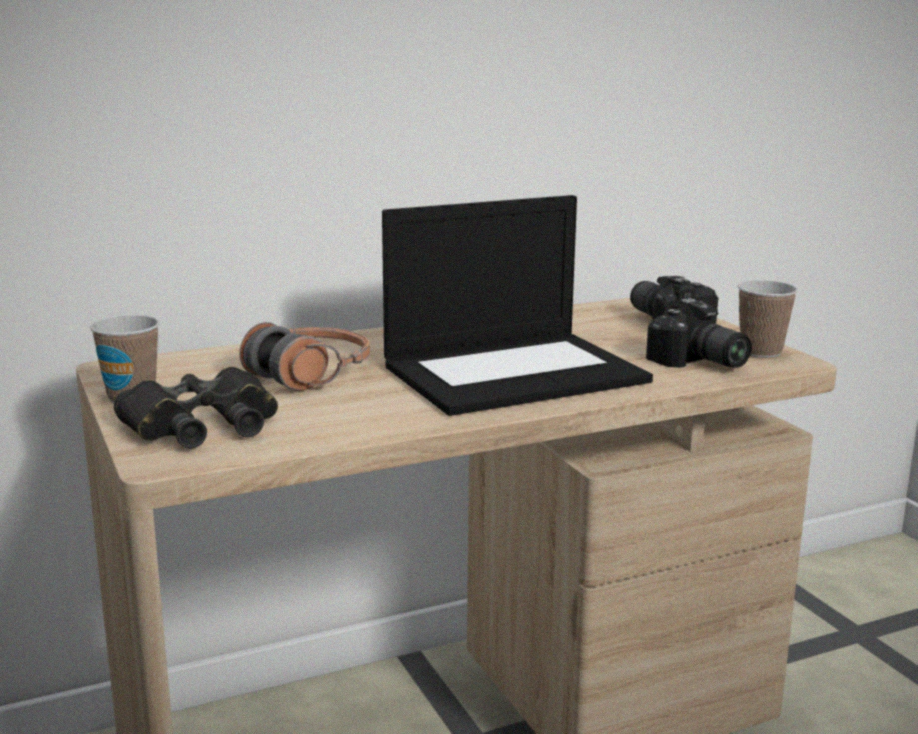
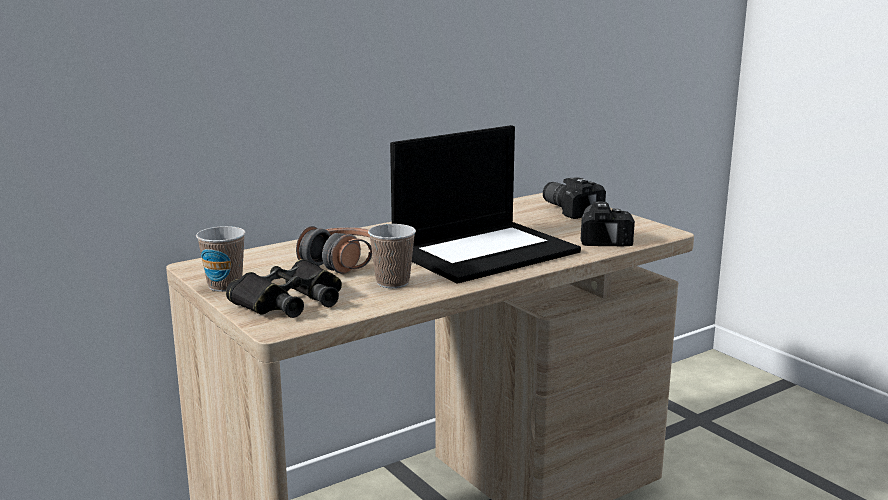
camera: 10 degrees left, 0 degrees up
camera [646,298,752,368] -> camera turned 135 degrees counterclockwise [581,201,635,246]
cup [737,280,798,358] -> cup moved to [368,224,416,288]

